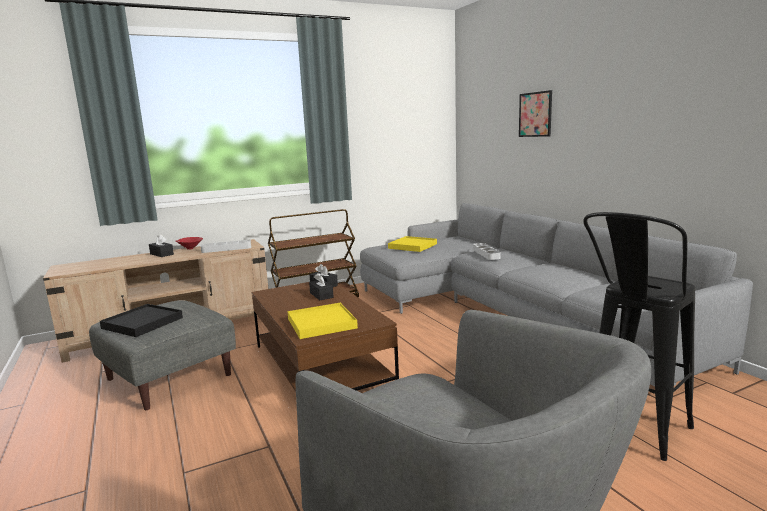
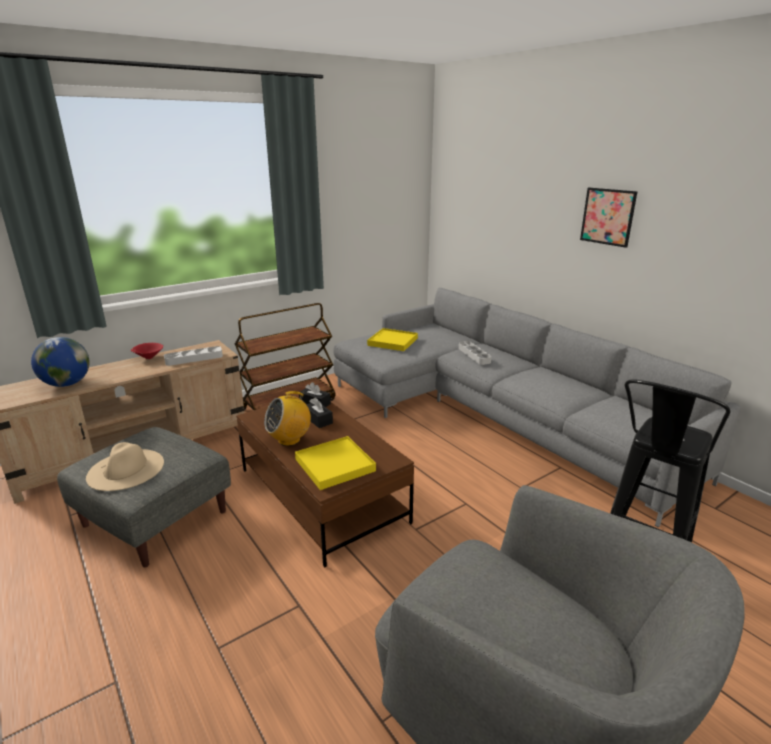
camera: 10 degrees left, 10 degrees up
black tray [100,304,183,337] -> beige hat [86,442,164,491]
black tissue box [149,234,174,257] -> none
picture [519,90,552,137] -> picture moved to [580,188,638,248]
none -> globe [31,337,90,387]
none -> radio [264,391,311,446]

